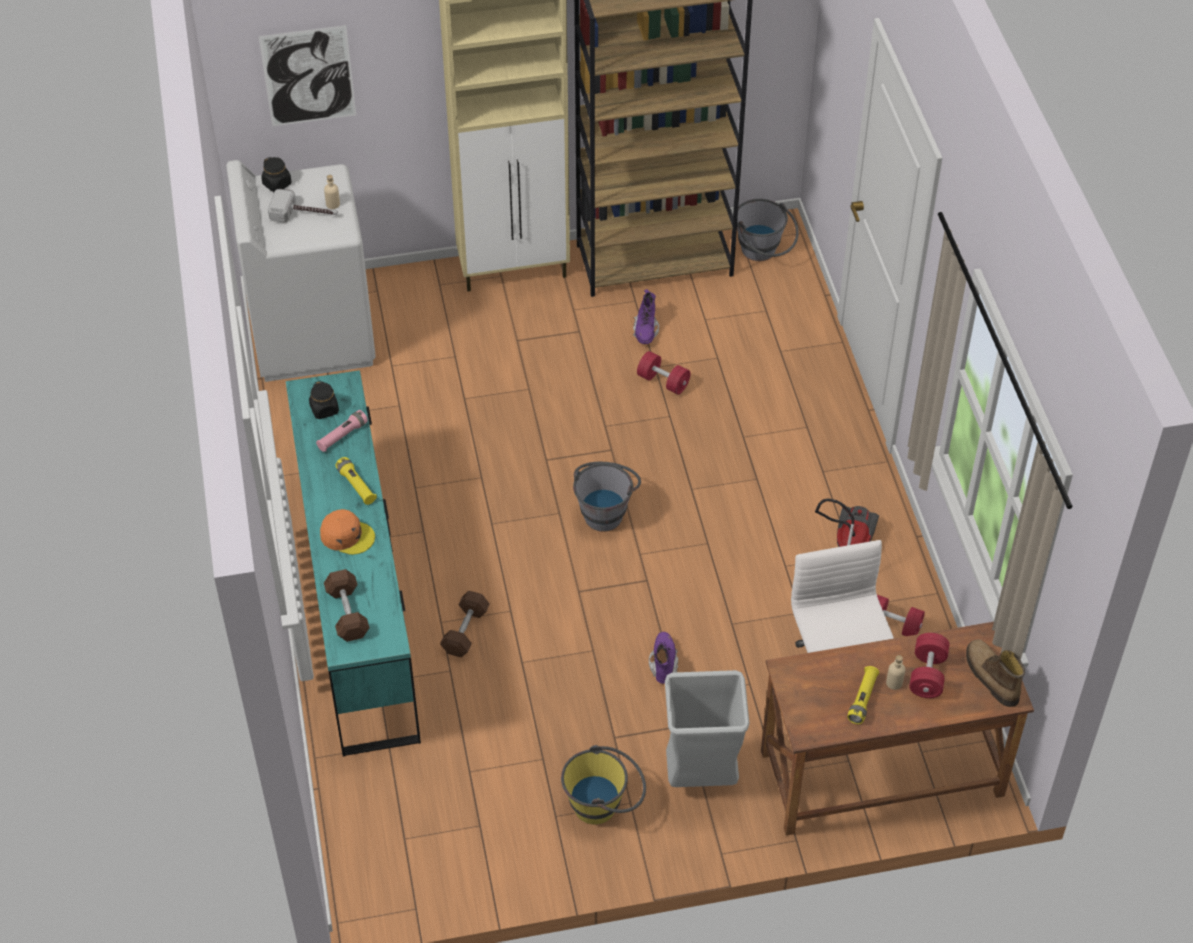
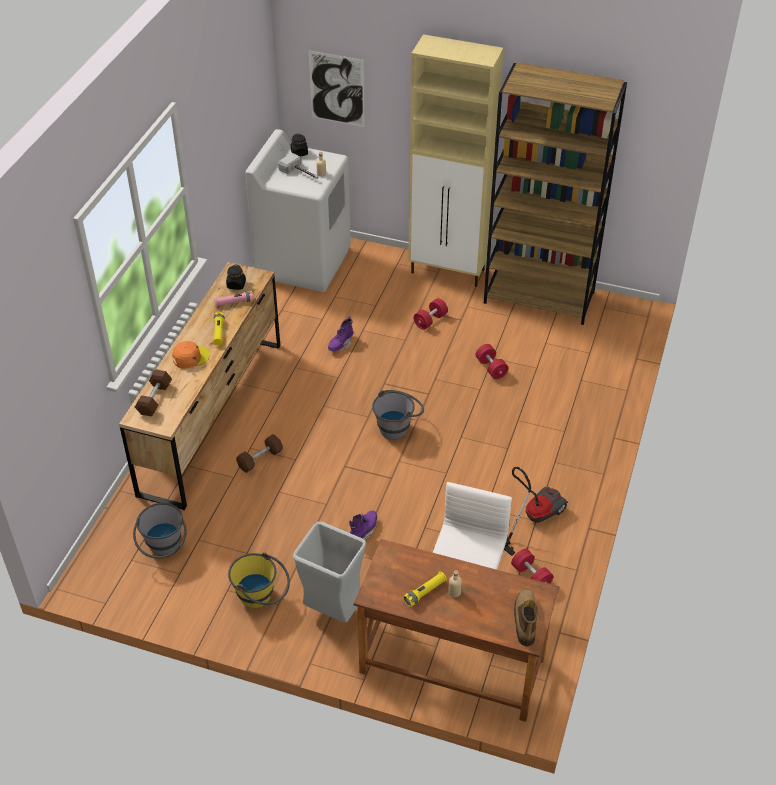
camera: 30 degrees right, 5 degrees down
turquoise dresser [286,370,421,756] -> brown dresser [119,262,280,510]
orange cap [320,509,375,555] -> orange cap turned 75 degrees counterclockwise [172,341,210,369]
purple boot [633,289,659,344] -> purple boot moved to [328,316,353,351]
grey bucket [737,199,799,261] -> grey bucket moved to [133,503,187,559]
red dumbbell [909,633,949,698] -> red dumbbell moved to [413,298,448,330]

